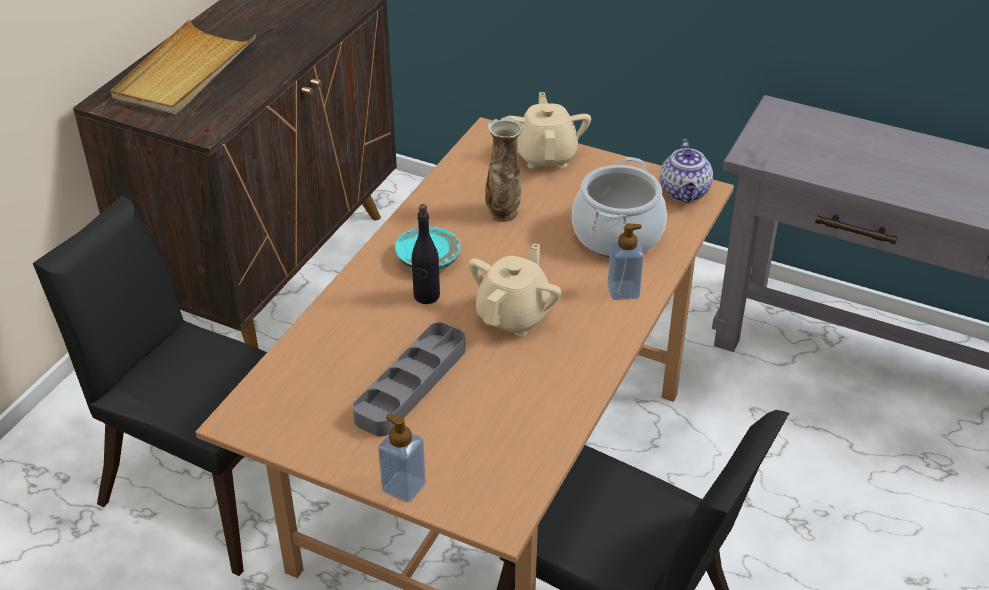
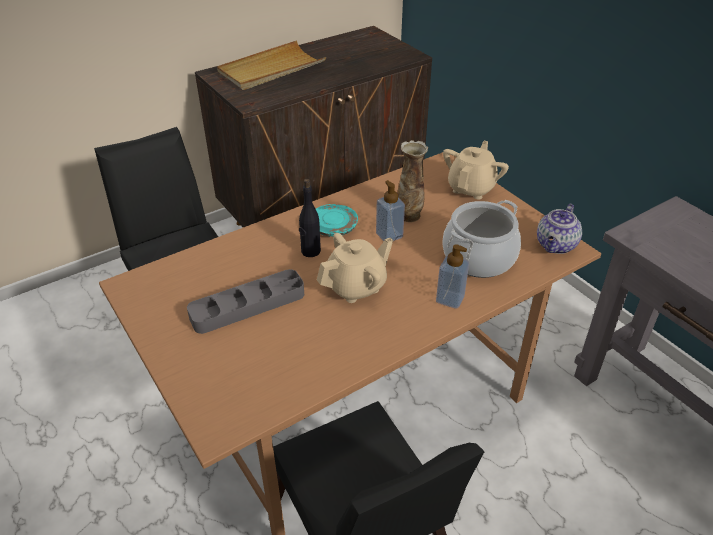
camera: 30 degrees right, 0 degrees up
soap dispenser [378,414,426,503] -> soap dispenser moved to [376,180,405,241]

